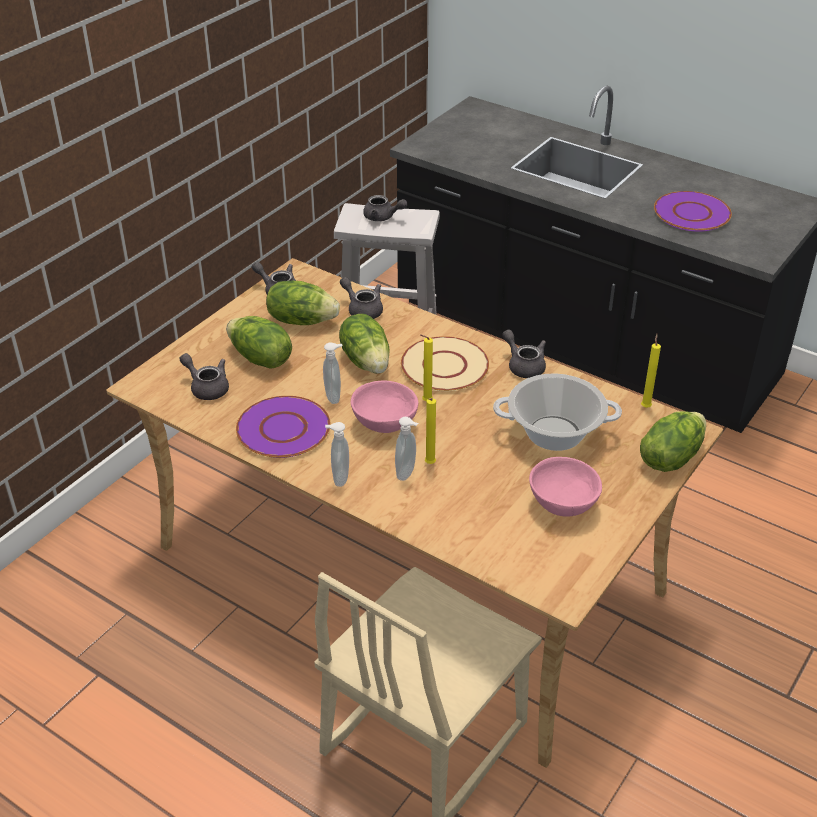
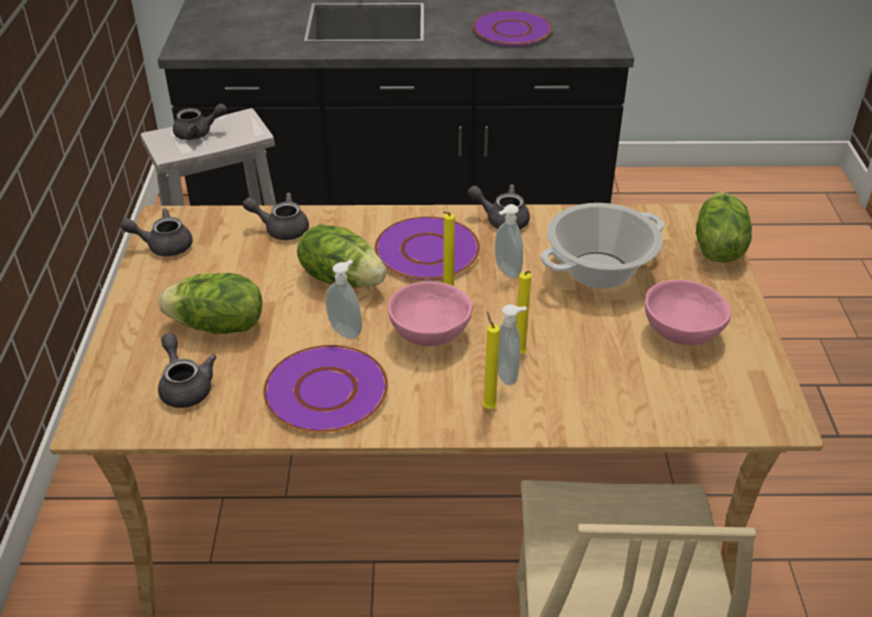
camera: 35 degrees left, 0 degrees up
grey teapot [179,353,229,400] -> grey teapot turned 60 degrees clockwise [158,333,217,408]
lettuce [266,281,340,325] -> none
soap dispenser [325,422,349,487] -> soap dispenser moved to [495,204,523,279]
beige plate [401,336,489,391] -> purple plate [375,216,480,280]
yellow candle [641,333,661,408] -> yellow candle moved to [482,311,500,409]

